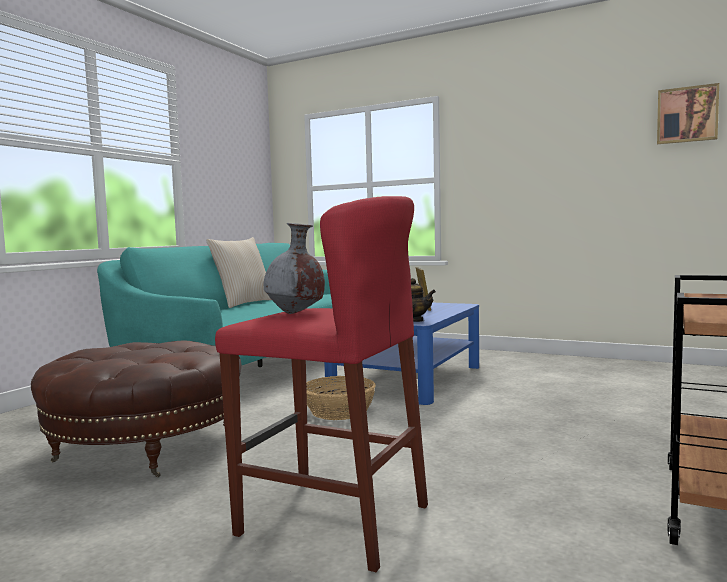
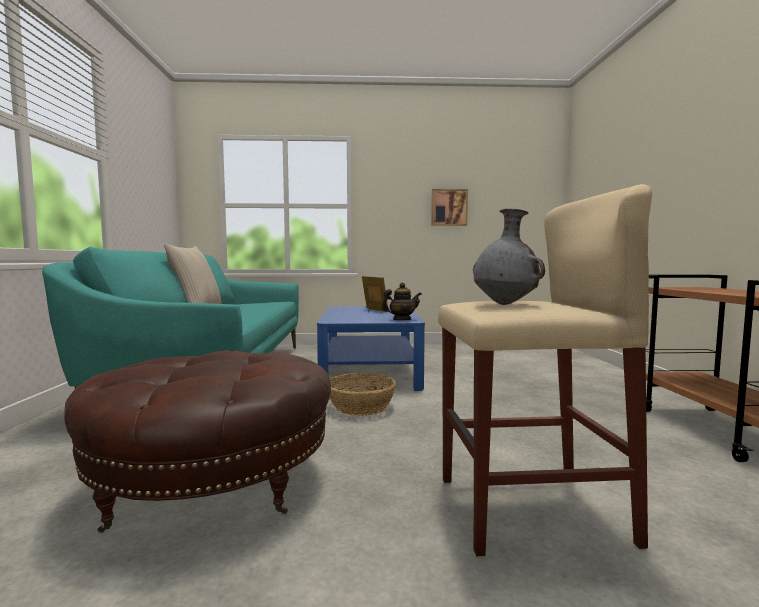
camera: 30 degrees left, 0 degrees up
red stool [215,196,428,572] -> beige stool [438,184,652,556]
picture [657,83,719,144] -> picture moved to [431,189,468,226]

